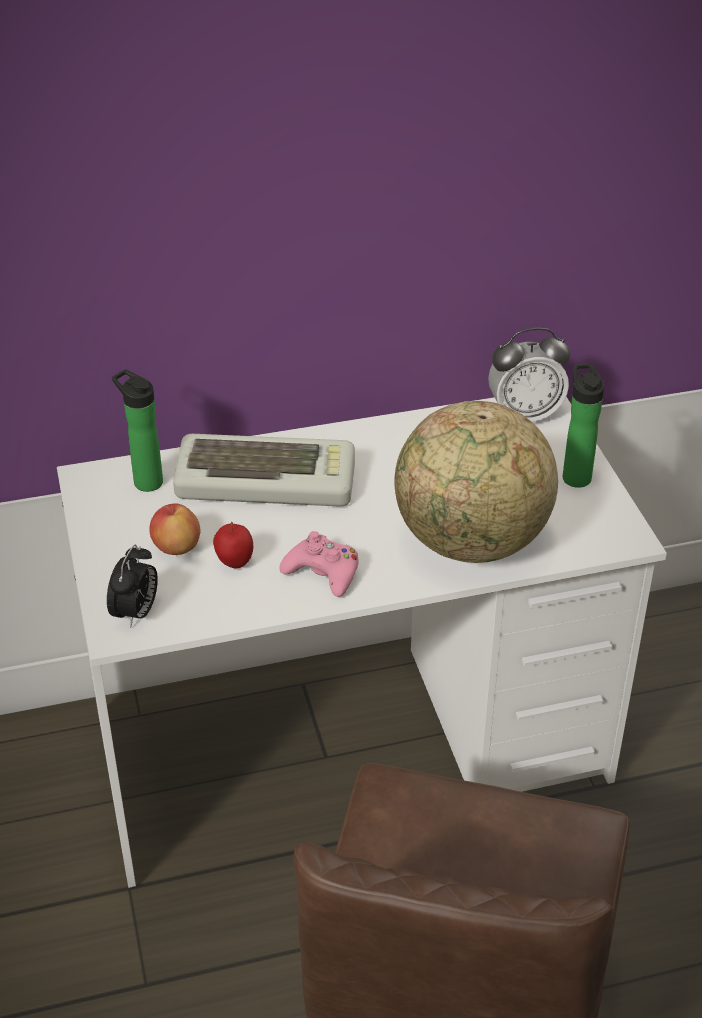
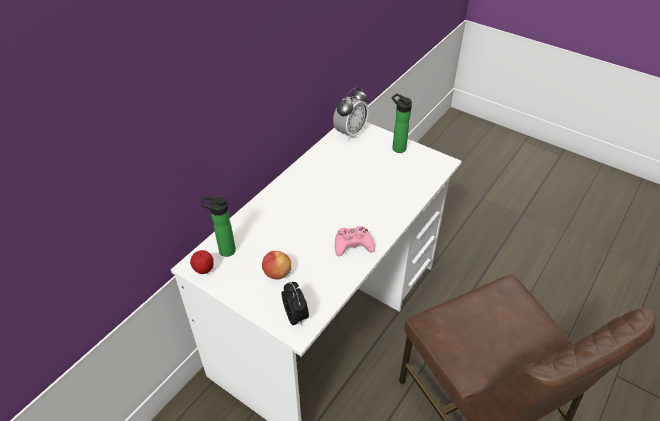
camera: 40 degrees left, 5 degrees up
keyboard [173,434,355,507] -> none
apple [213,522,253,568] -> apple moved to [190,250,214,274]
globe [394,401,558,563] -> none

